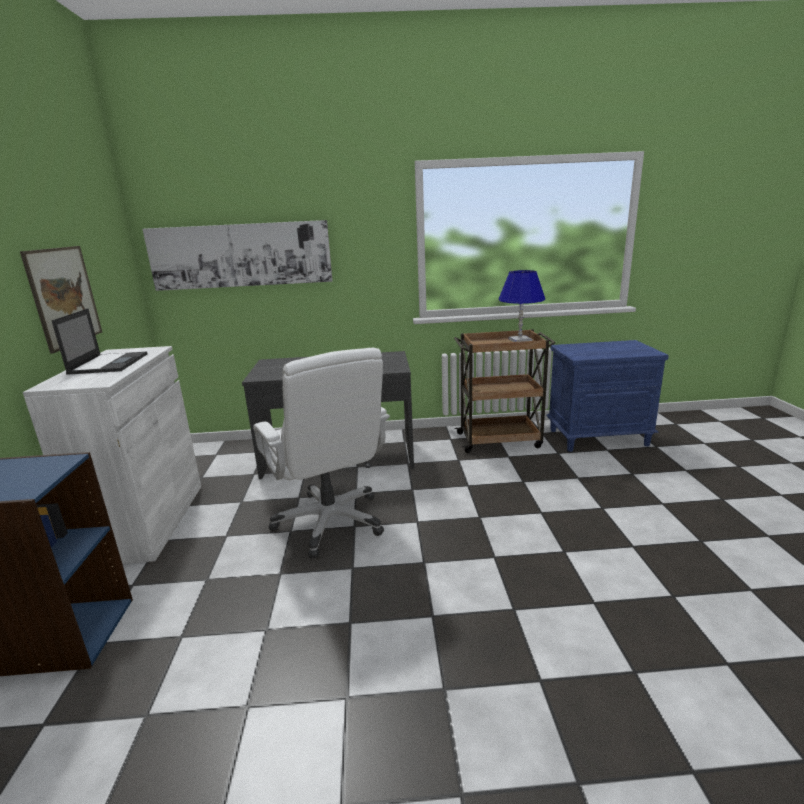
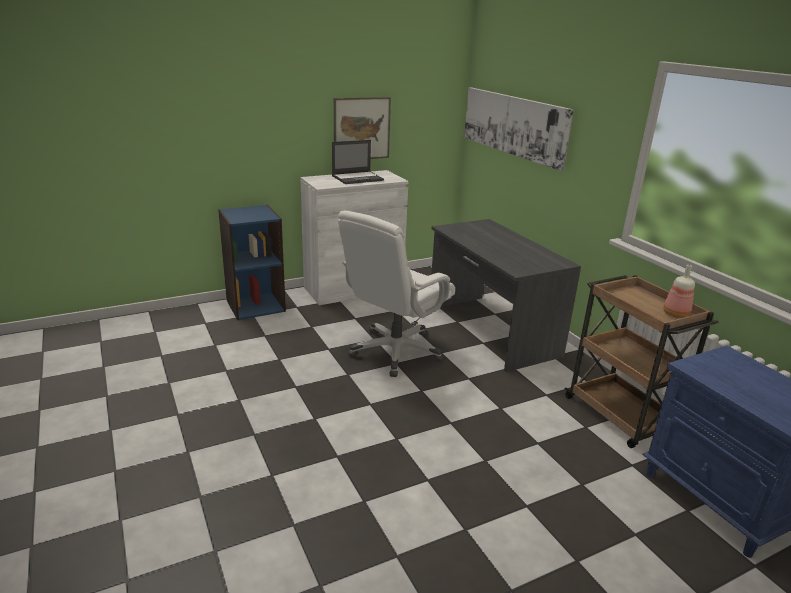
camera: 65 degrees right, 5 degrees up
blue table lamp [499,270,545,342] -> bottle [663,265,695,318]

